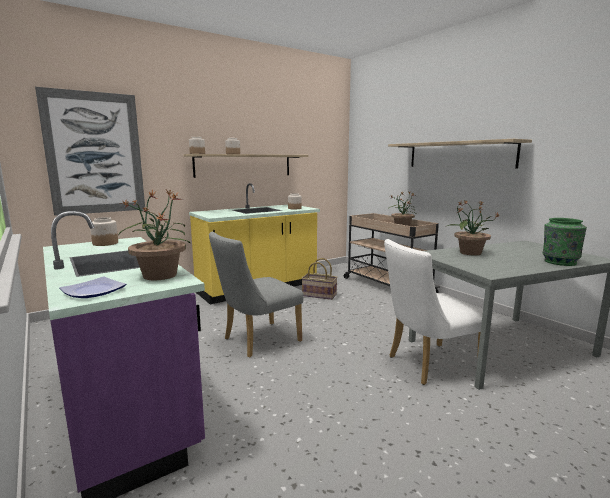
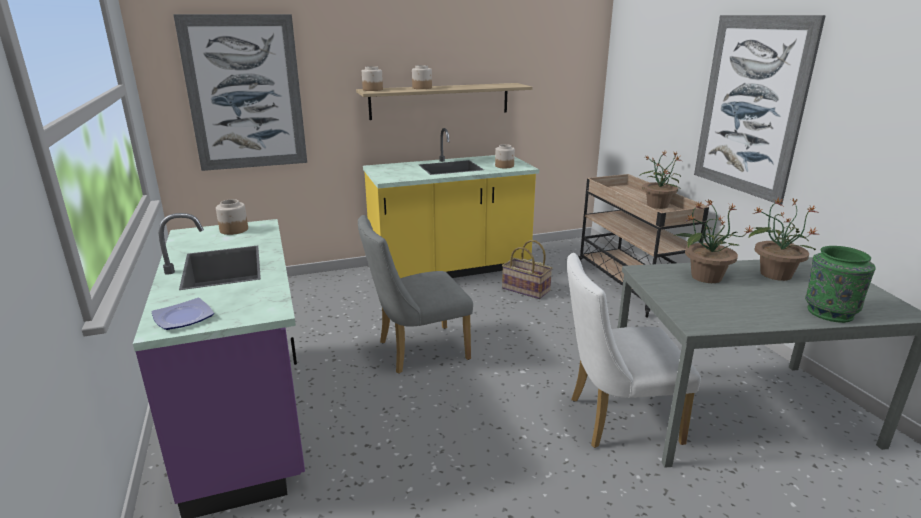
camera: 15 degrees right, 10 degrees up
potted plant [118,189,190,280] -> potted plant moved to [749,197,821,281]
shelf [388,139,532,168] -> picture [694,15,826,205]

